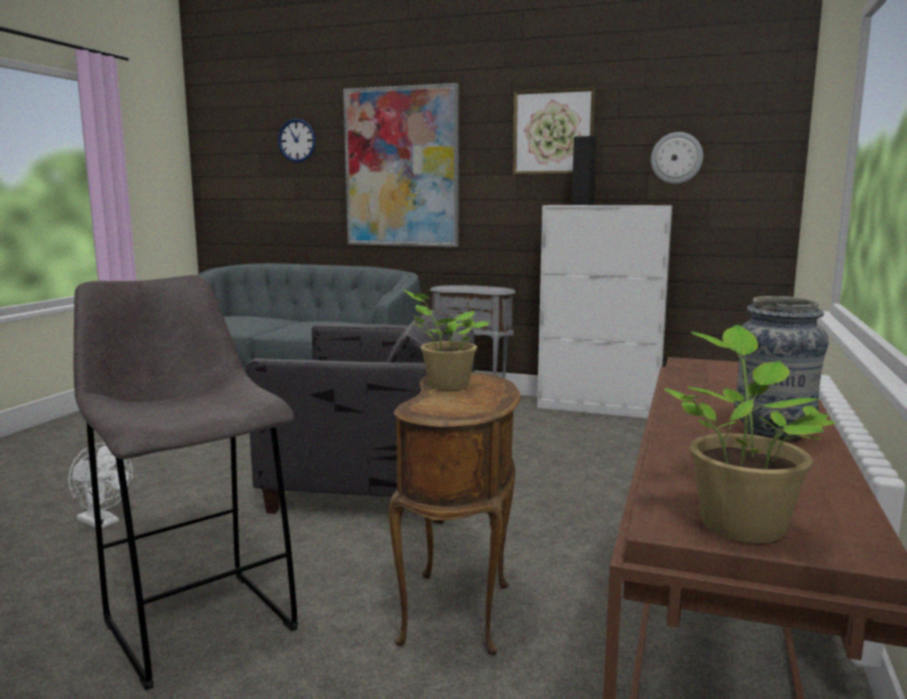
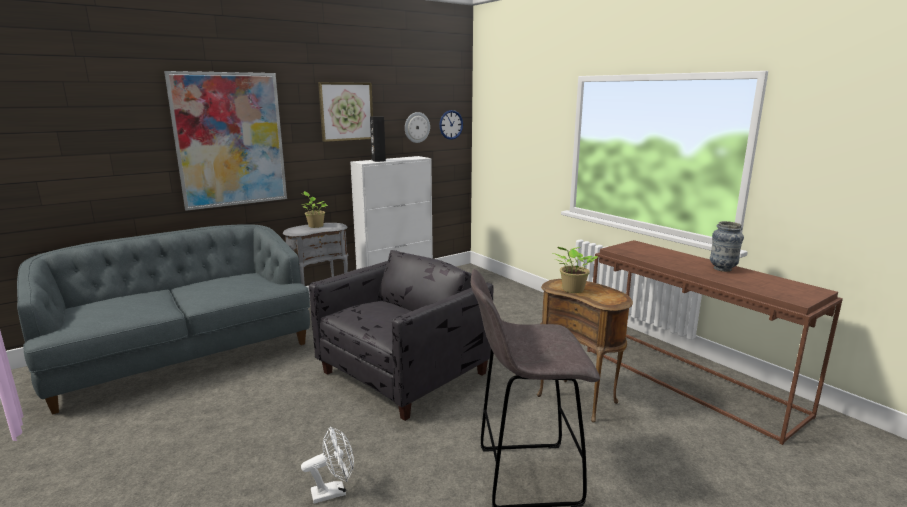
camera: 55 degrees left, 5 degrees up
wall clock [278,118,316,163] -> wall clock moved to [439,110,463,140]
potted plant [664,325,837,544] -> potted plant moved to [301,191,328,228]

